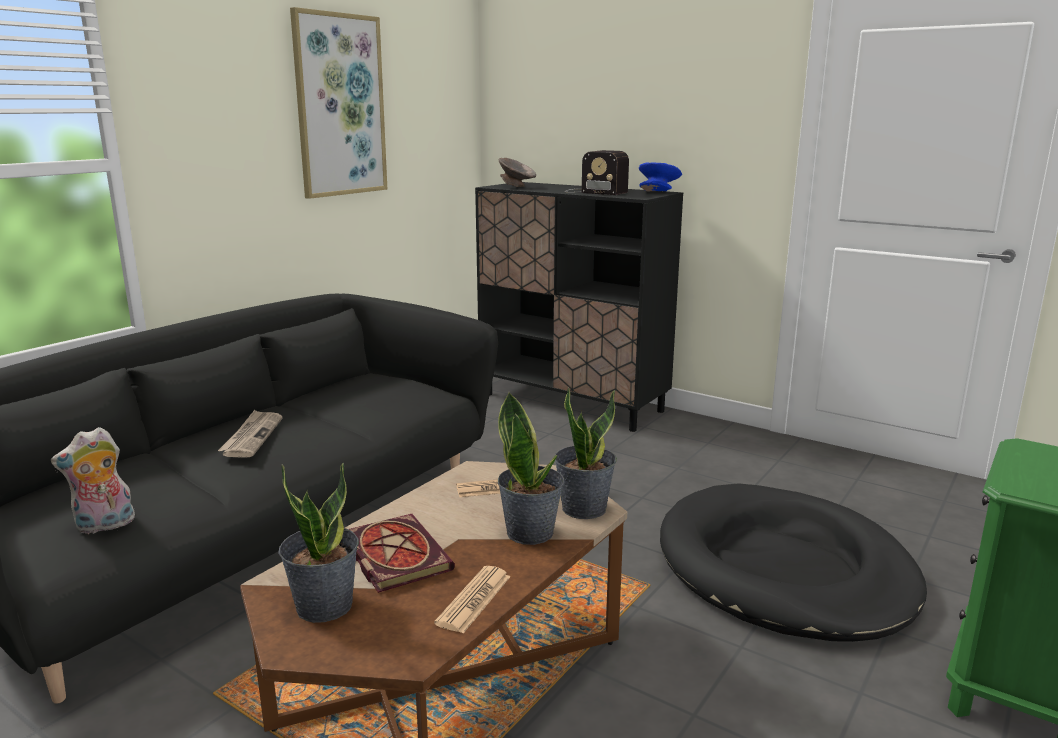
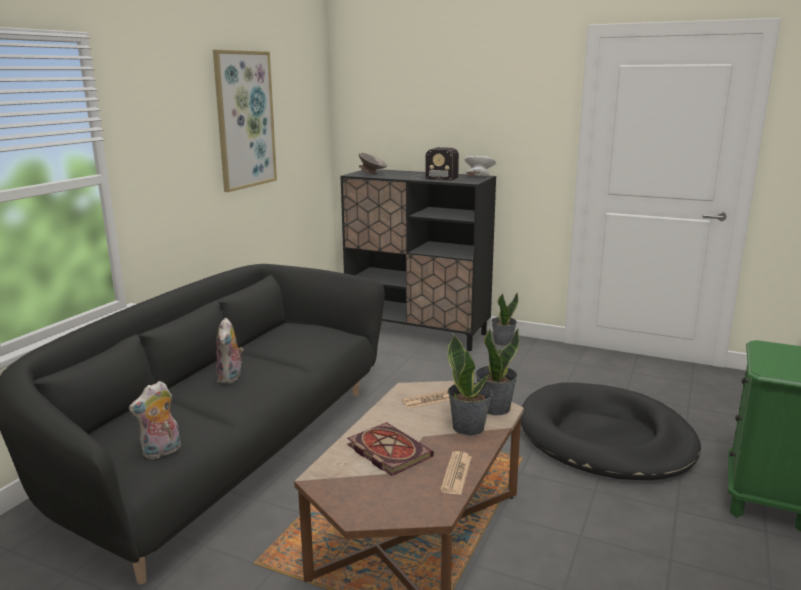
camera: 10 degrees left, 0 degrees up
newspaper [218,410,283,457] -> plush toy [216,318,244,384]
potted plant [278,463,359,623] -> potted plant moved to [492,292,518,346]
blue bowl [639,162,682,192] -> white bowl [465,156,496,176]

